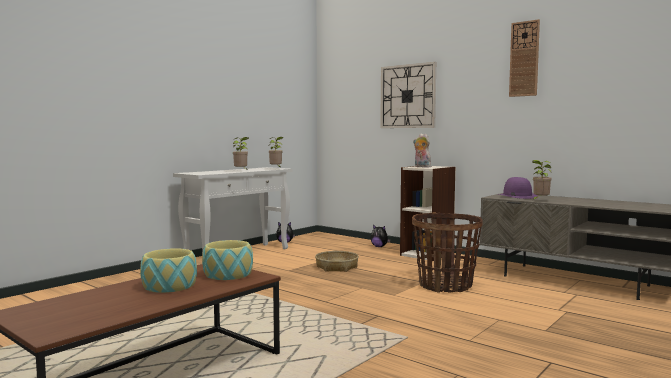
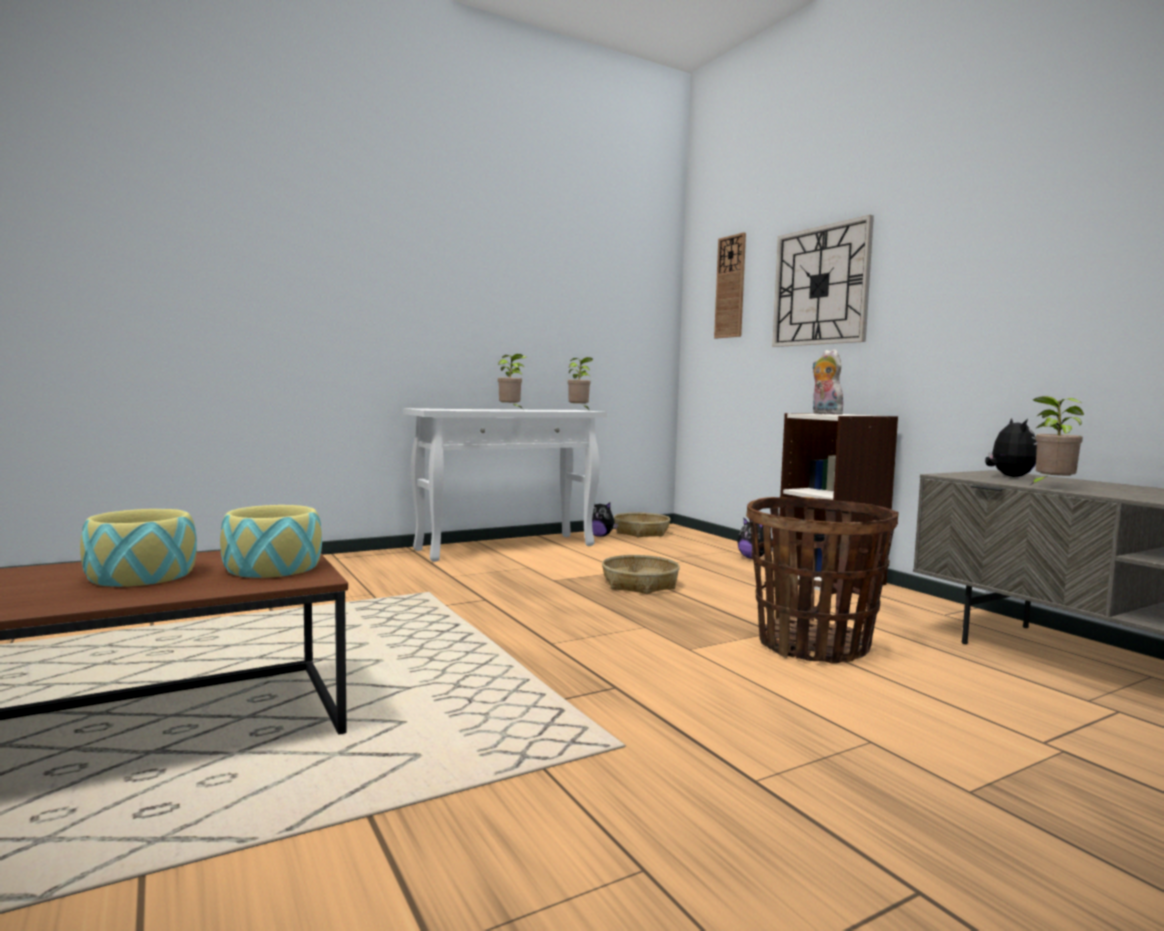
camera: 20 degrees right, 0 degrees up
purple hat [499,177,539,199] -> plush toy [985,418,1037,477]
wall clock [509,19,540,97] -> wall clock moved to [714,232,746,338]
none -> basket [614,512,671,537]

